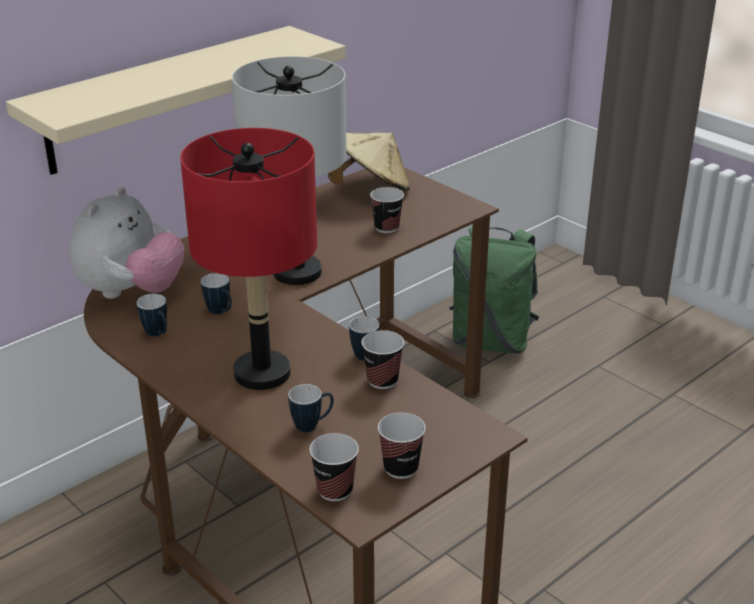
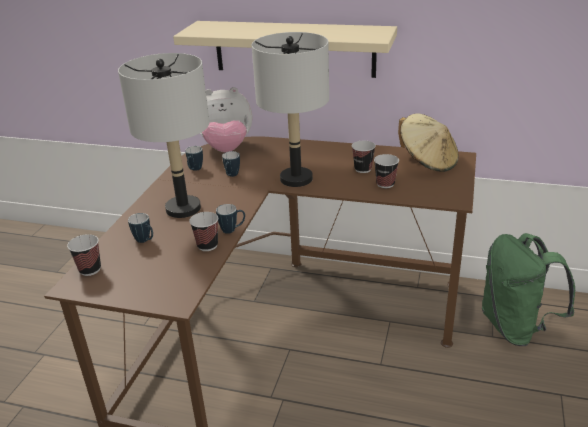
camera: 60 degrees right, 0 degrees up
red table lamp [180,128,317,390] -> grey table lamp [118,53,210,218]
cup [378,413,426,479] -> cup moved to [352,141,376,173]

